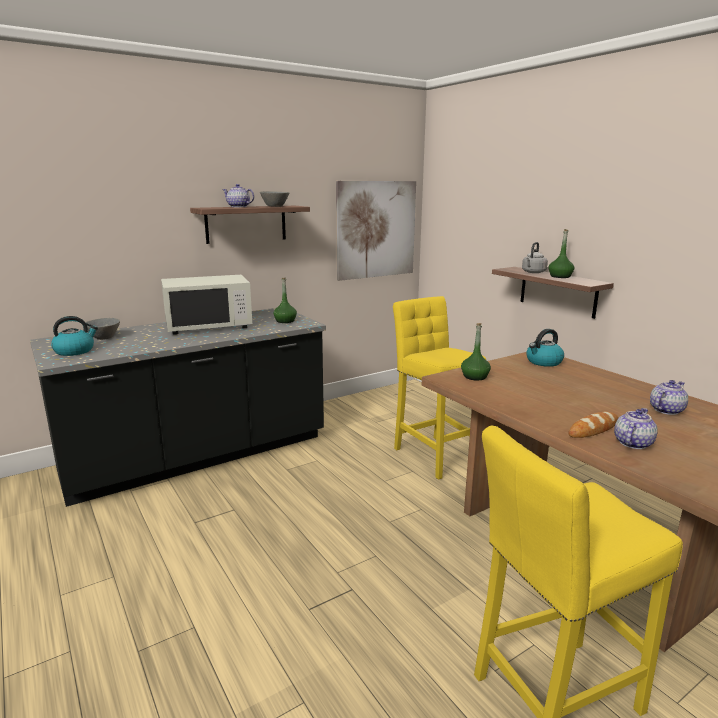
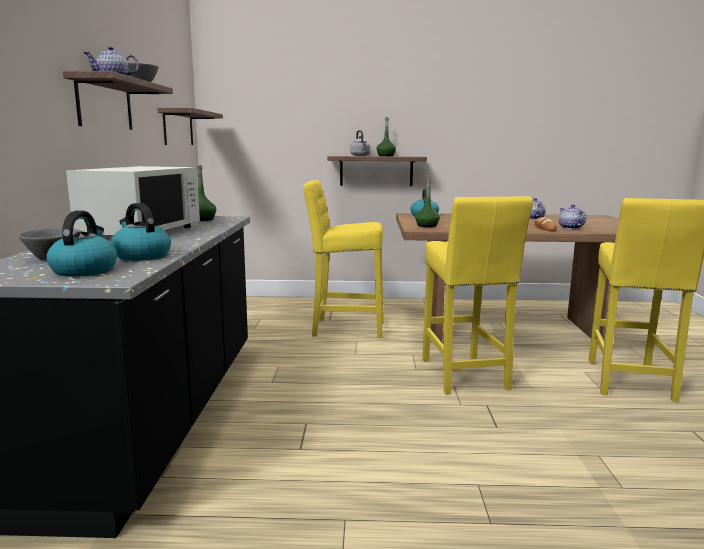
camera: 55 degrees left, 5 degrees down
picture [336,181,416,281] -> shelf [157,108,223,145]
none -> kettle [111,203,171,261]
none -> yellow stool [422,196,533,395]

